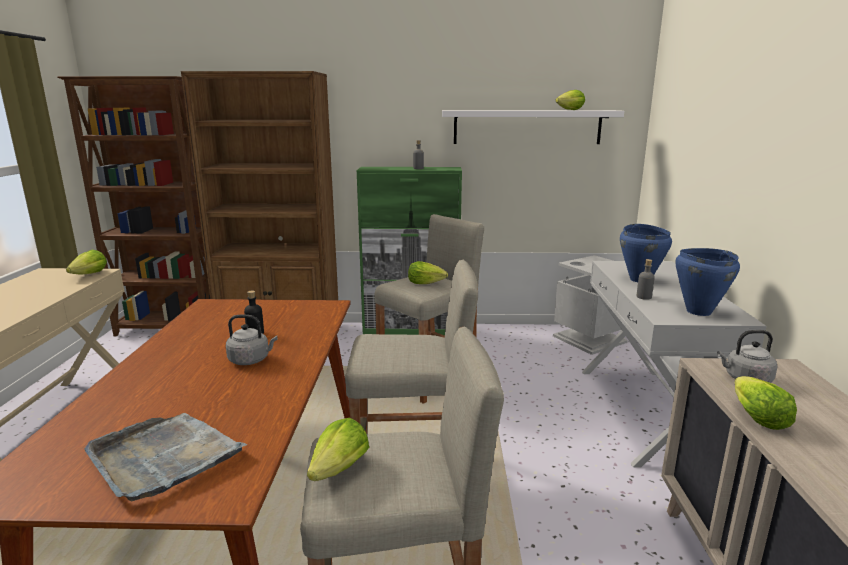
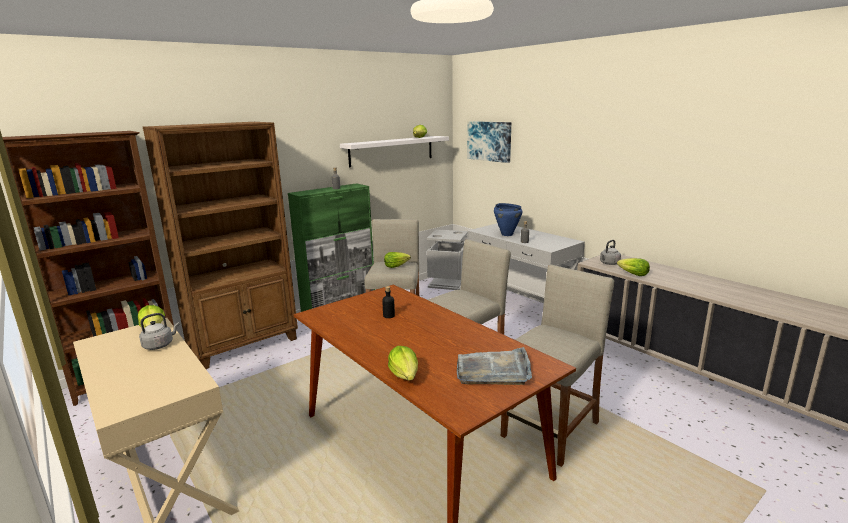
camera: 40 degrees left, 0 degrees up
grey kettle [226,315,277,365] -> grey kettle moved to [139,313,180,350]
lettuce [307,418,369,481] -> lettuce moved to [388,346,418,381]
blue cooking pot [675,248,740,316] -> none
none -> picture [467,121,511,163]

